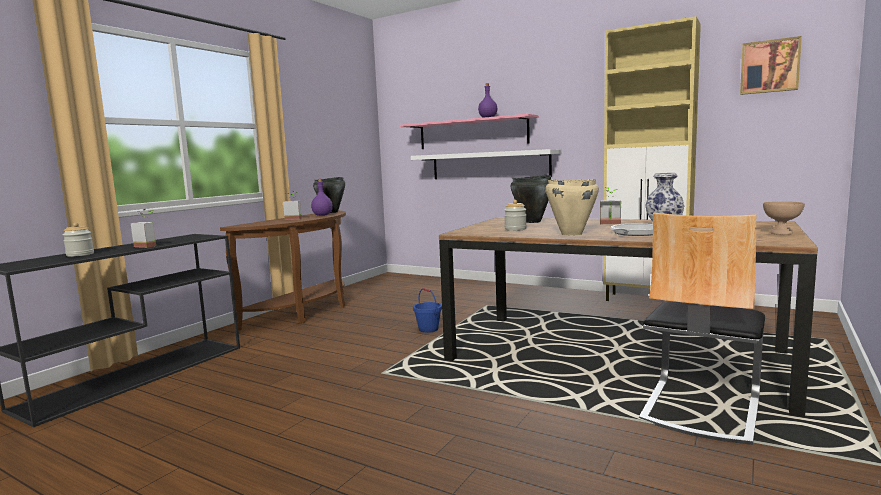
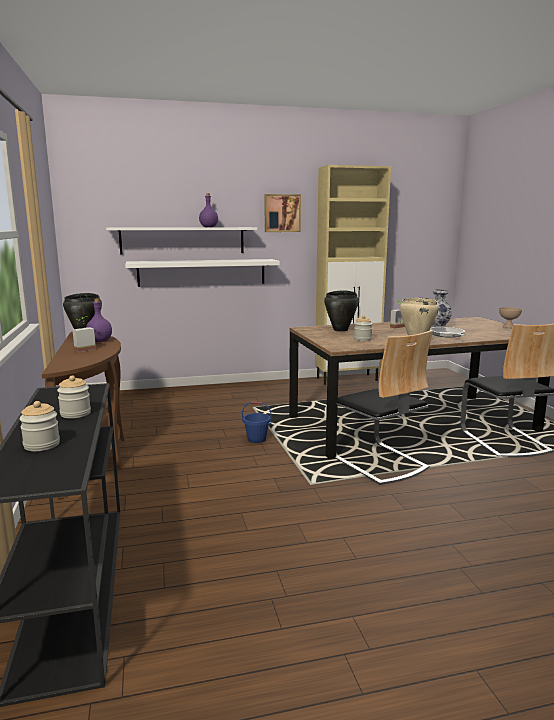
camera: 45 degrees left, 5 degrees up
potted plant [131,209,156,248] -> jar [57,375,91,418]
pink shelf [400,114,539,149] -> white shelf [106,227,257,254]
picture [740,36,802,95] -> picture moved to [265,194,301,232]
none -> chair [335,330,433,485]

